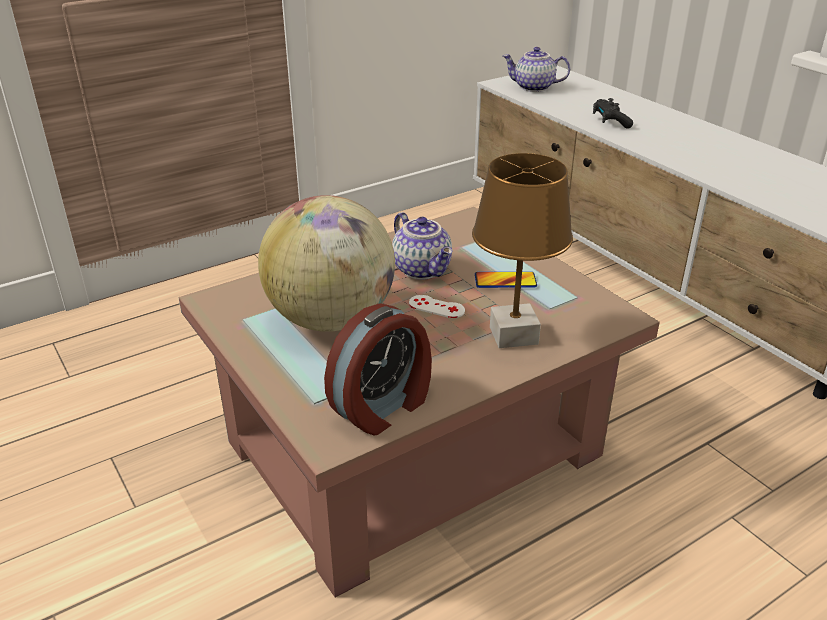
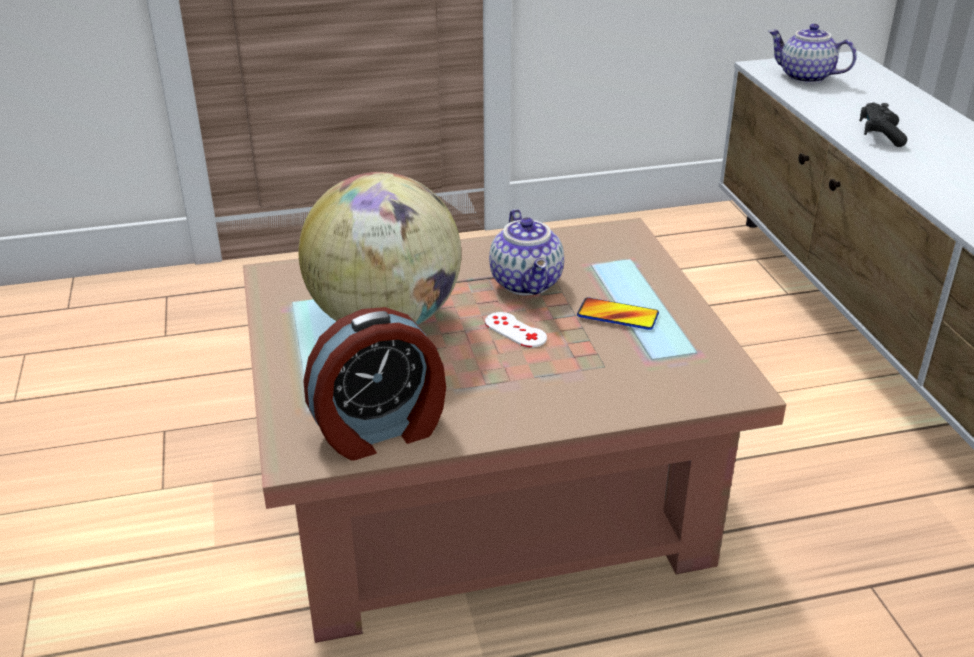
camera: 20 degrees right, 0 degrees up
brown table lamp [472,153,573,348] -> none

